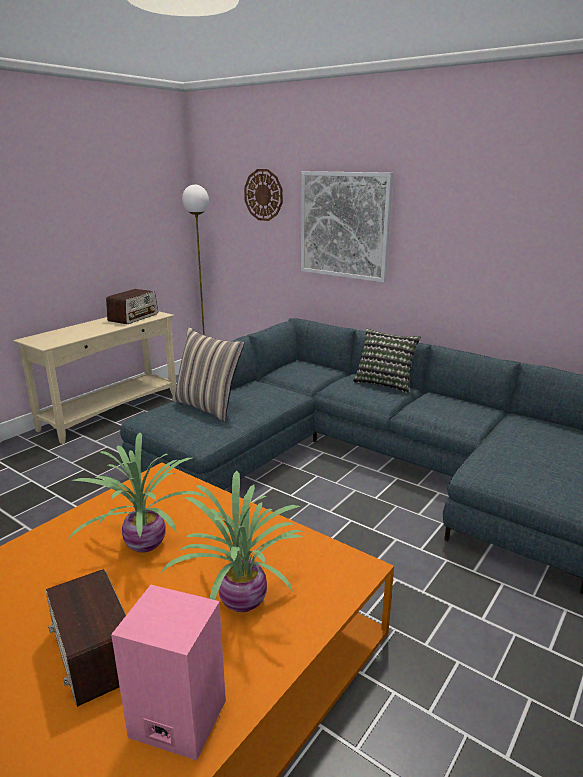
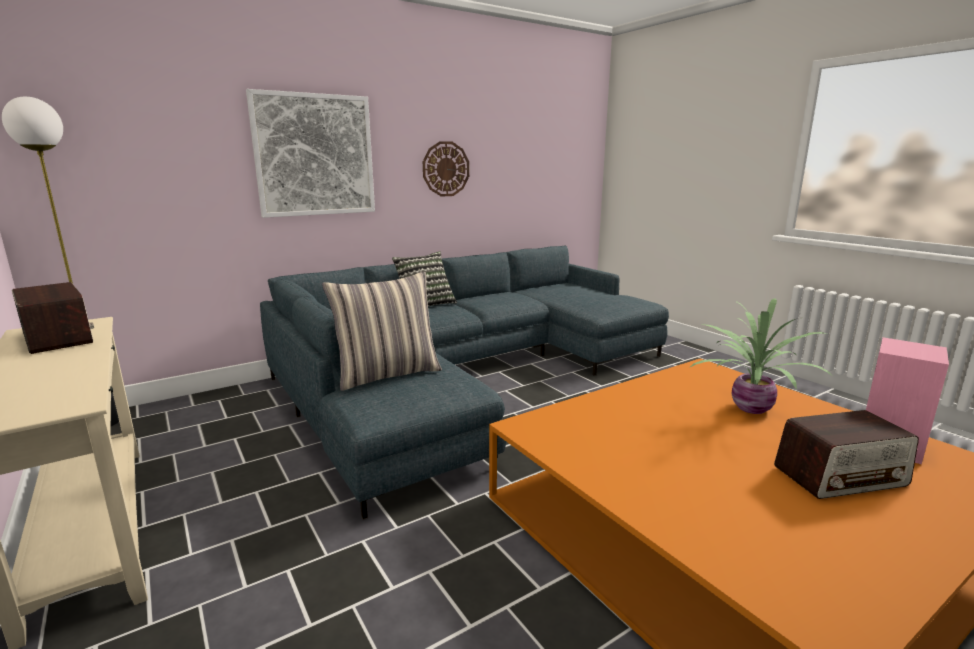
camera: 70 degrees left, 5 degrees down
potted plant [69,433,206,553] -> none
wall clock [244,169,283,221] -> wall clock moved to [423,141,469,197]

